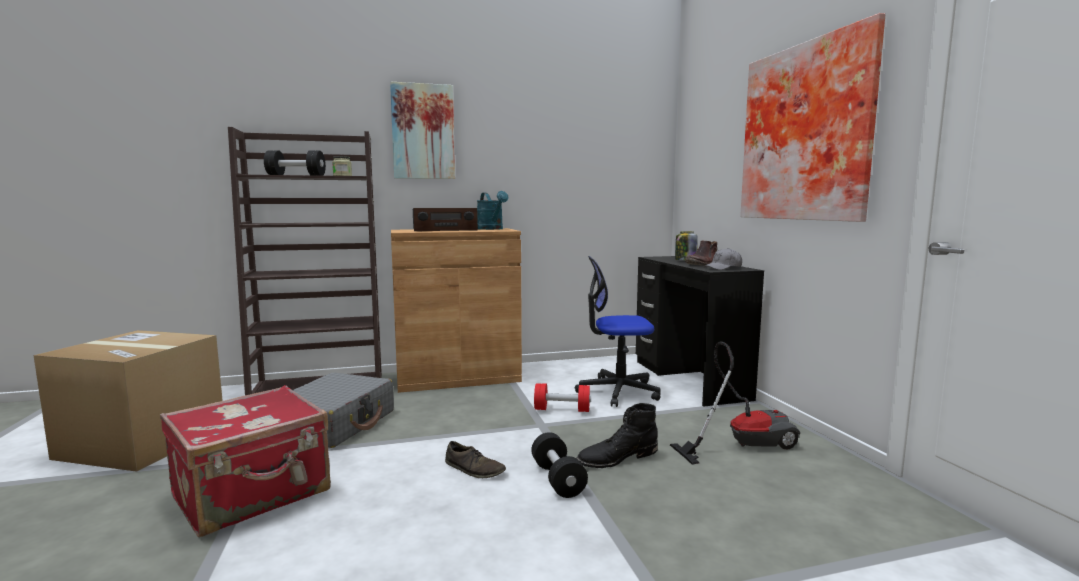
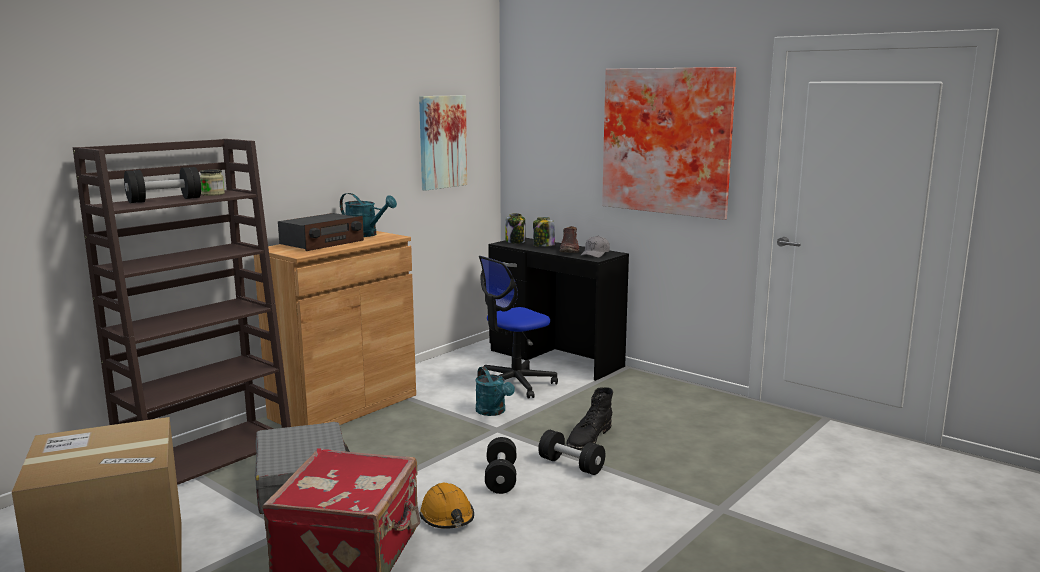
camera: 35 degrees left, 5 degrees up
picture [390,82,455,179] -> picture moved to [419,95,467,191]
brown shoe [445,441,506,478] -> black dumbbell [485,437,516,494]
red dumbbell [534,383,591,412] -> turquoise watering can [475,366,515,416]
vacuum cleaner [670,341,800,465] -> none
none -> orange hard hat [419,483,474,529]
none -> jar [505,213,525,244]

